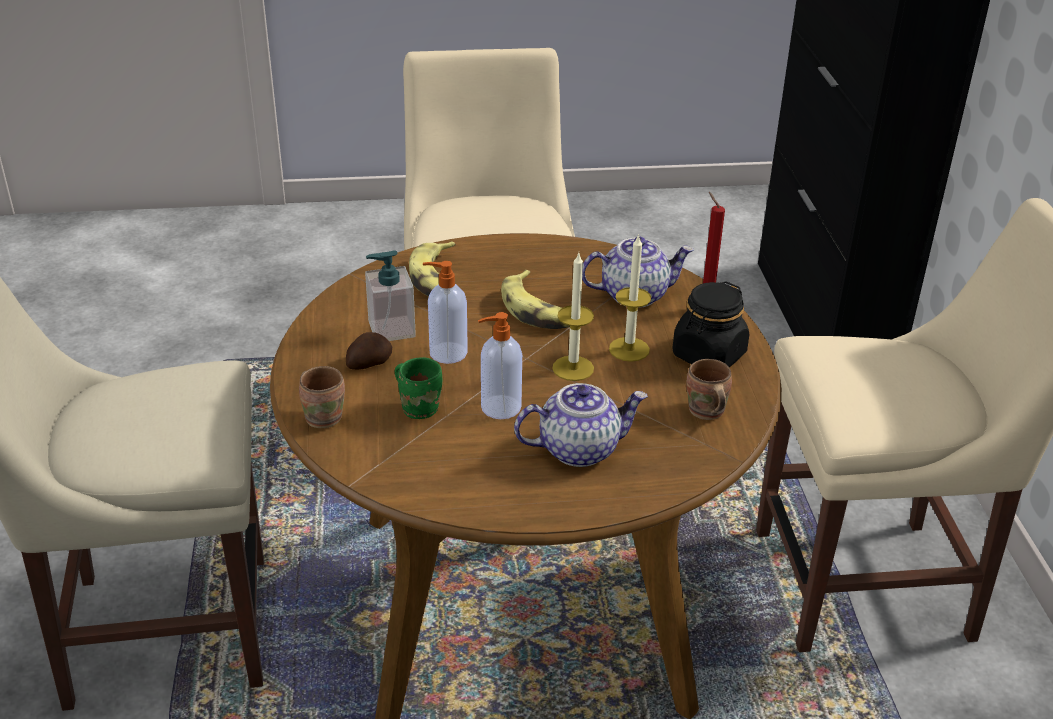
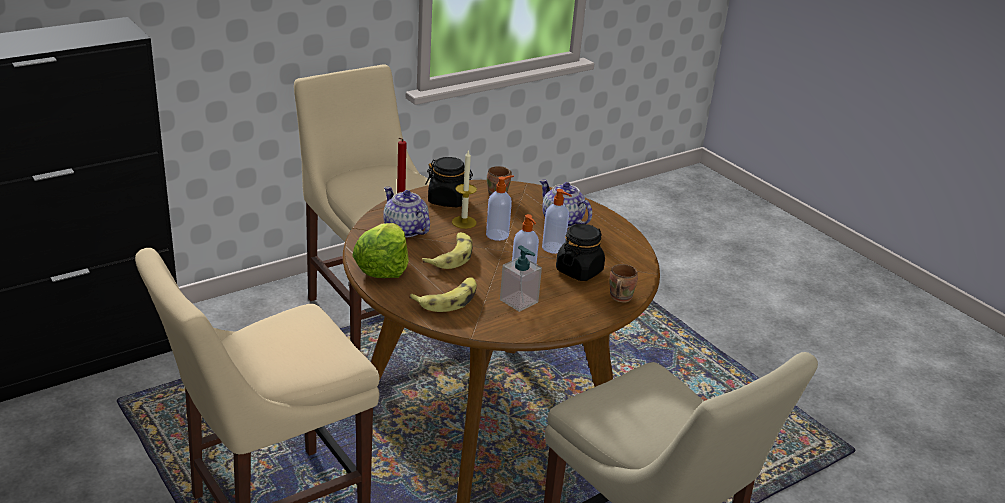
camera: 120 degrees left, 5 degrees down
potato [346,332,392,370] -> none
green mug [395,357,442,419] -> black jar [556,224,605,281]
candle [552,252,594,381] -> soap dispenser [486,175,514,241]
none -> lettuce [352,223,409,278]

